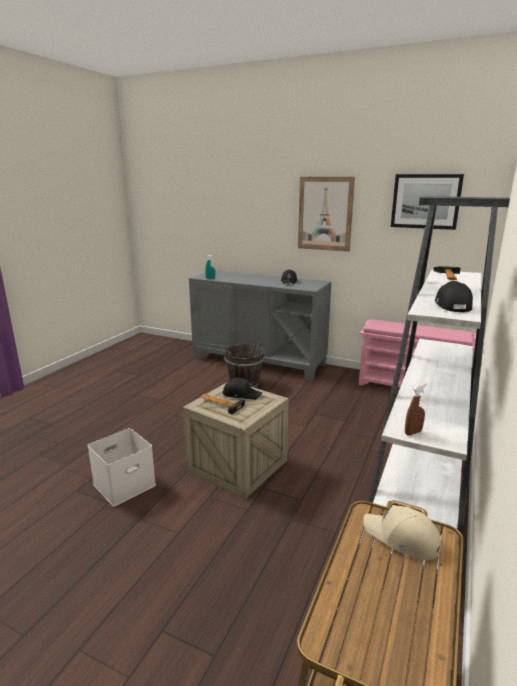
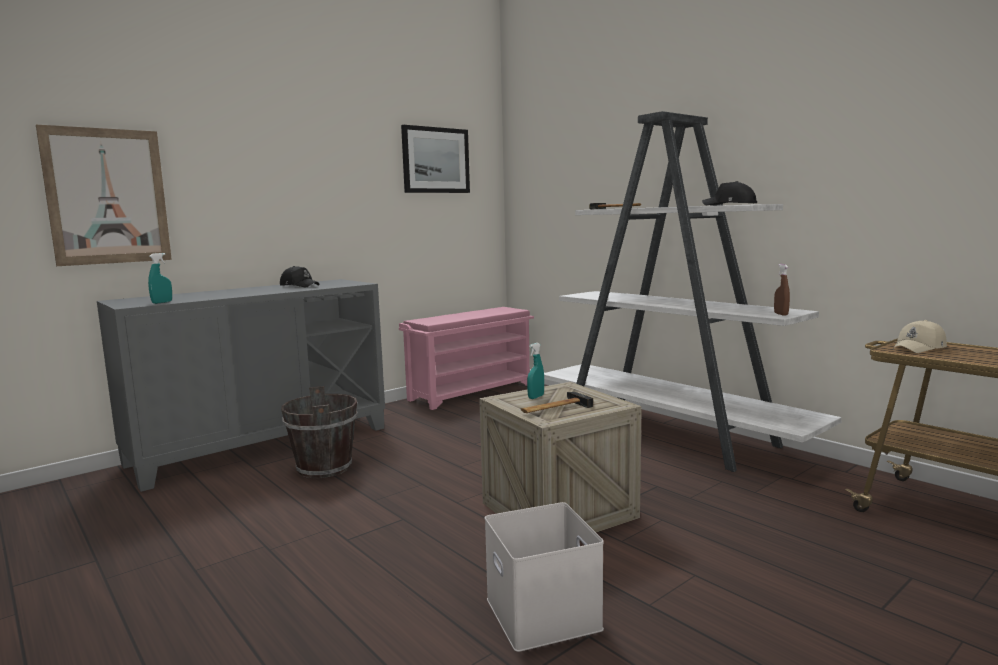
camera: 65 degrees left, 10 degrees down
black cap [222,378,262,400] -> turquoise spray bottle [527,343,544,399]
picture [298,177,355,252] -> picture moved to [36,125,172,266]

